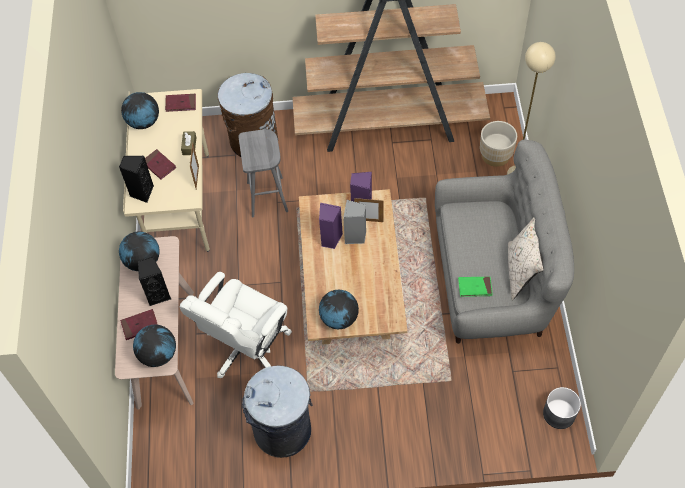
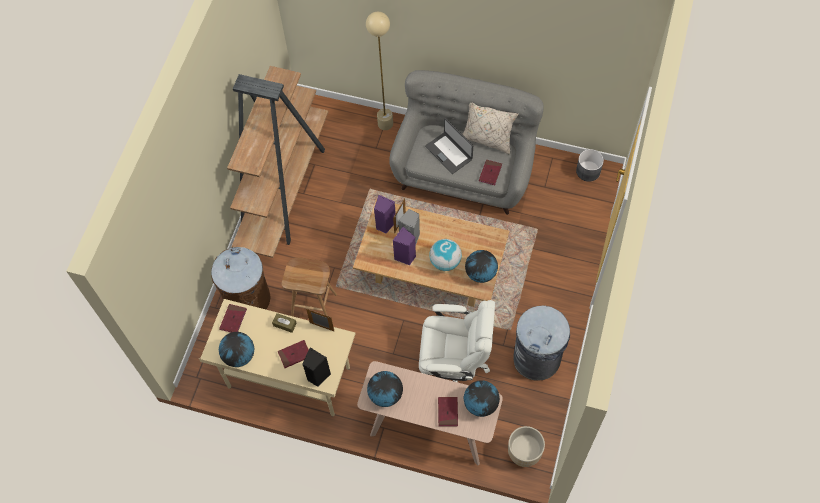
camera: 70 degrees left, 5 degrees up
black speaker [138,257,171,306] -> none
white office chair [179,272,292,378] -> white office chair turned 45 degrees counterclockwise [419,300,495,382]
grey stool [239,129,288,217] -> brown stool [282,257,337,316]
green book [458,277,493,297] -> red book [479,160,502,185]
beige planter [480,121,517,167] -> beige planter moved to [508,426,545,467]
none -> laptop [425,118,473,174]
none -> globe [429,239,462,271]

